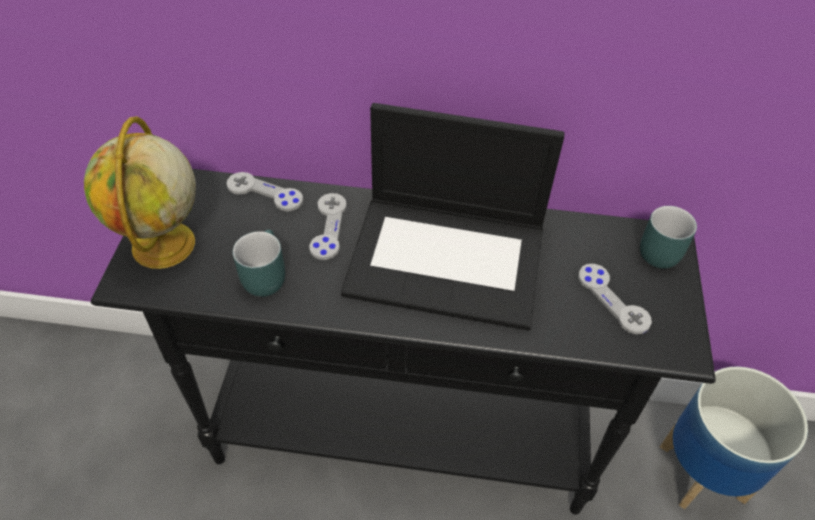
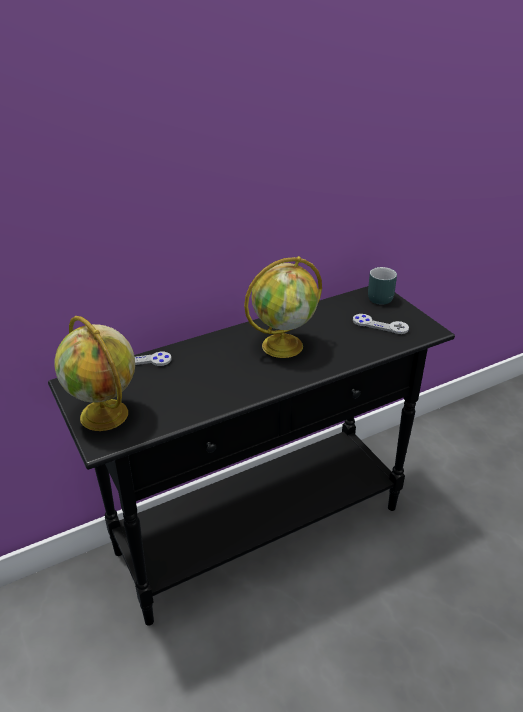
camera: 35 degrees left, 15 degrees down
turquoise mug [233,230,285,297] -> none
grey game controller [309,193,347,260] -> none
laptop [341,103,565,331] -> globe [244,256,322,358]
planter [660,367,808,509] -> none

